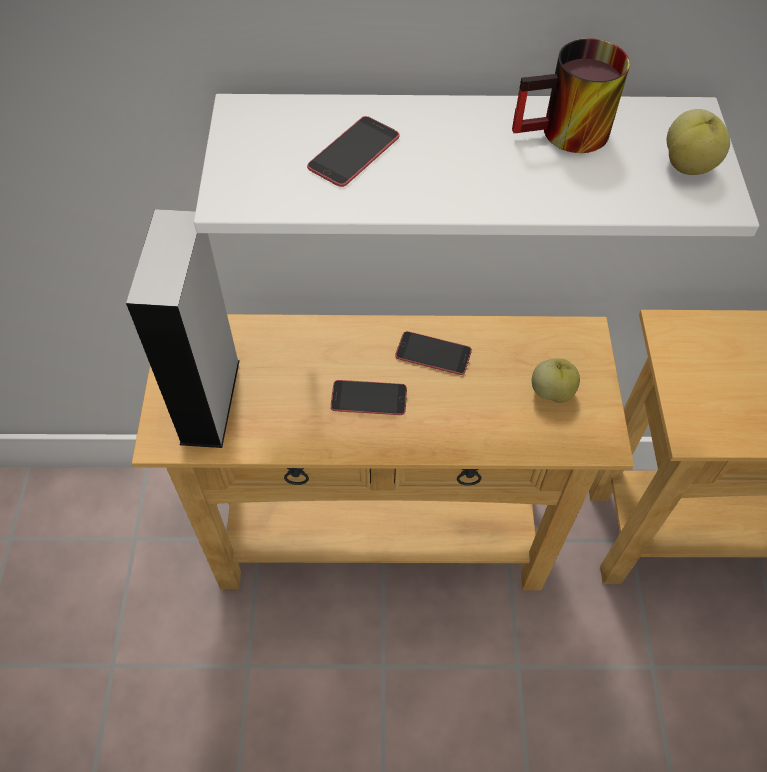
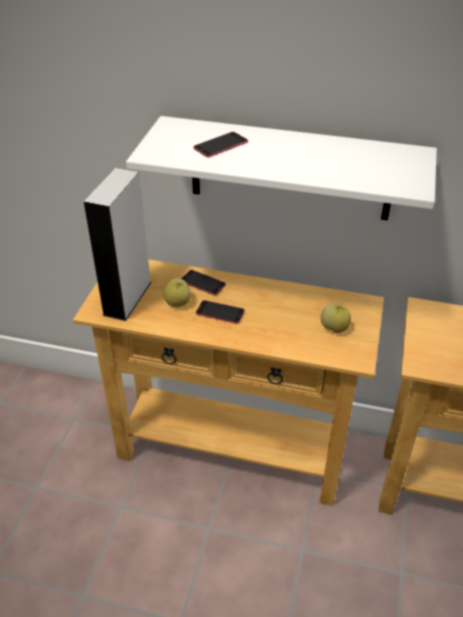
camera: 15 degrees right, 15 degrees down
phone [395,331,472,375] -> phone moved to [181,270,226,295]
mug [512,38,630,153] -> none
apple [667,109,730,175] -> apple moved to [163,278,191,307]

